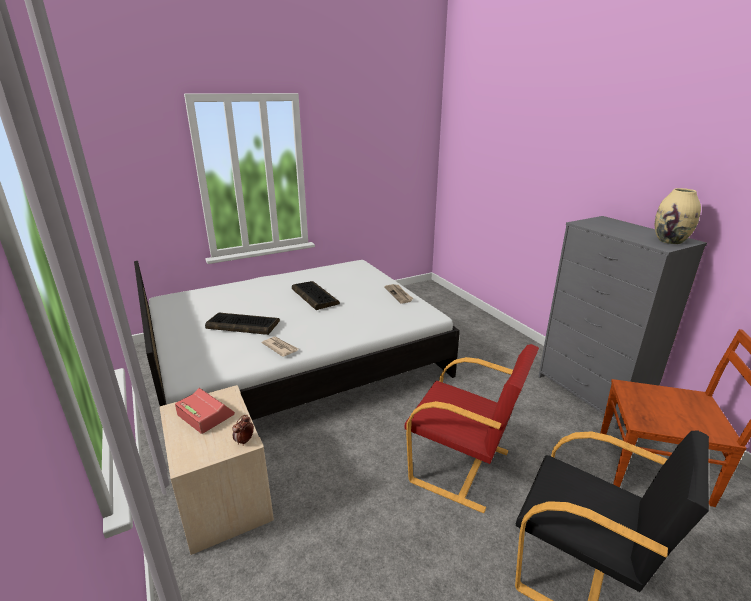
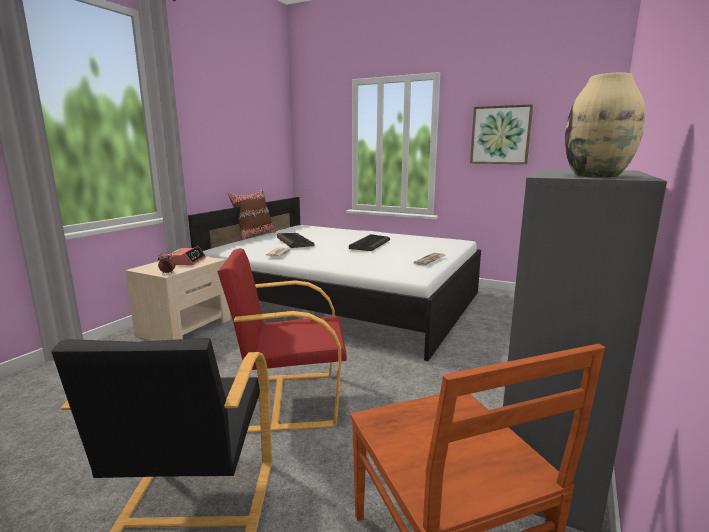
camera: 55 degrees right, 10 degrees down
red armchair [404,344,539,513] -> red armchair turned 90 degrees clockwise [217,248,347,433]
none -> brown pillow [228,189,276,240]
none -> picture [470,104,533,164]

